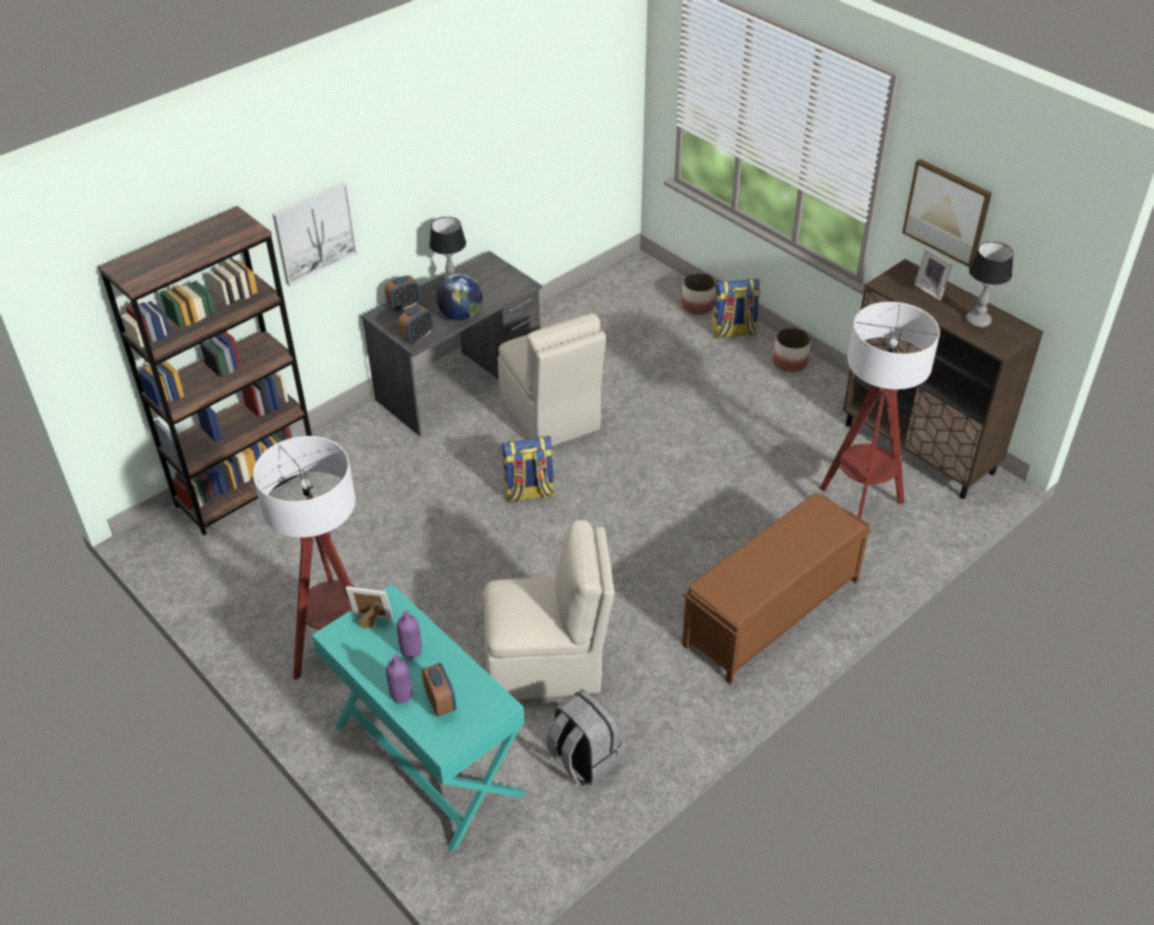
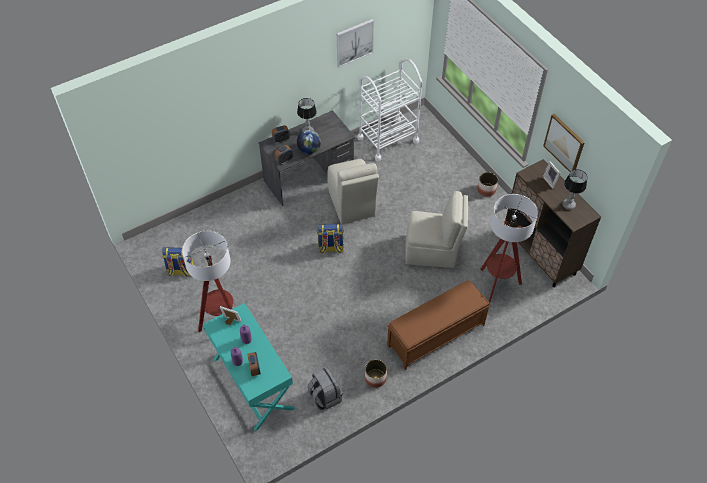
camera: 10 degrees right, 10 degrees up
brown bookcase [98,206,312,536] -> none
picture [272,182,357,286] -> picture moved to [337,19,374,67]
beige chair [484,520,615,700] -> beige chair moved to [405,191,468,268]
planter [681,272,716,315] -> planter moved to [365,359,387,388]
backpack [712,279,760,339] -> backpack moved to [162,247,194,277]
none -> white cart [357,59,422,162]

